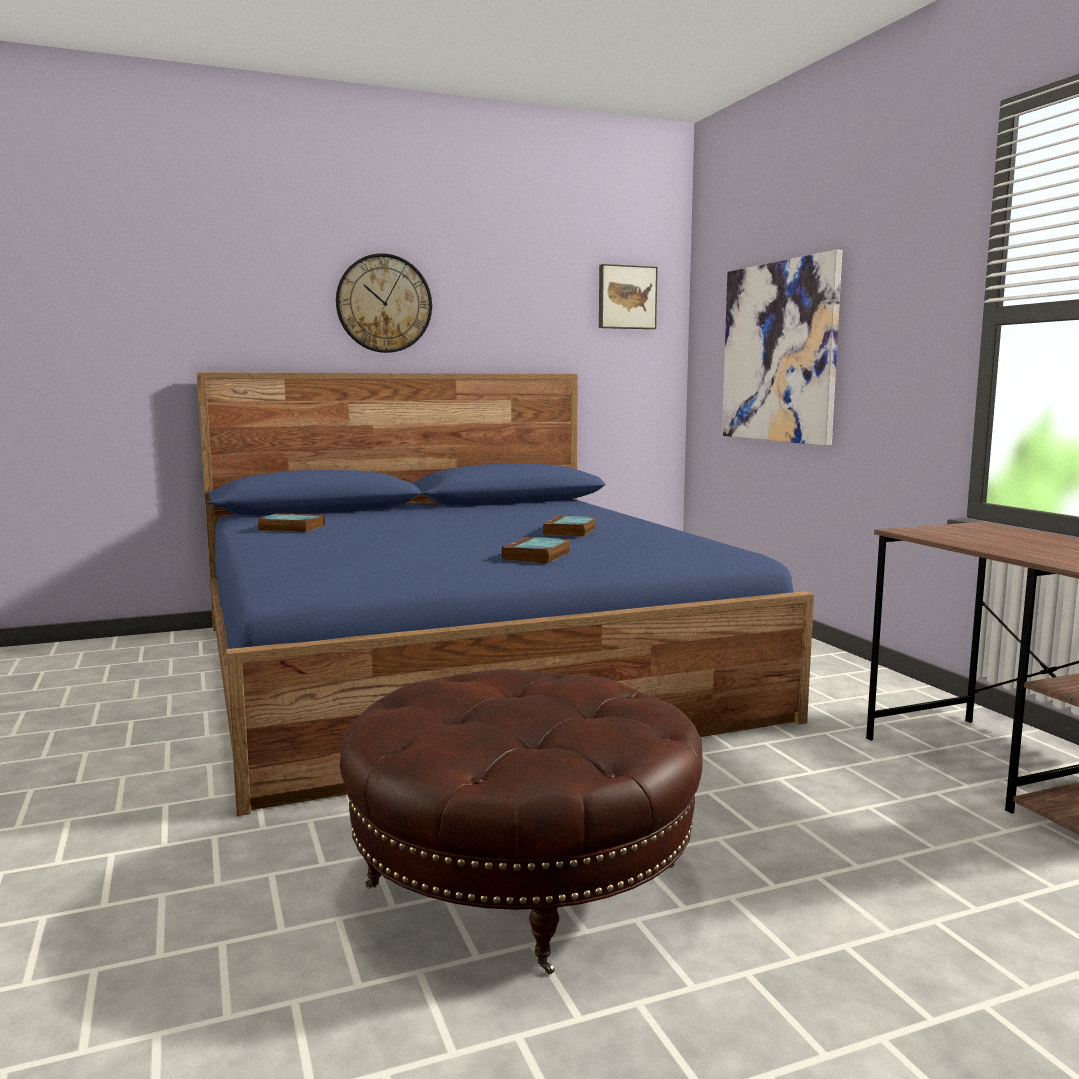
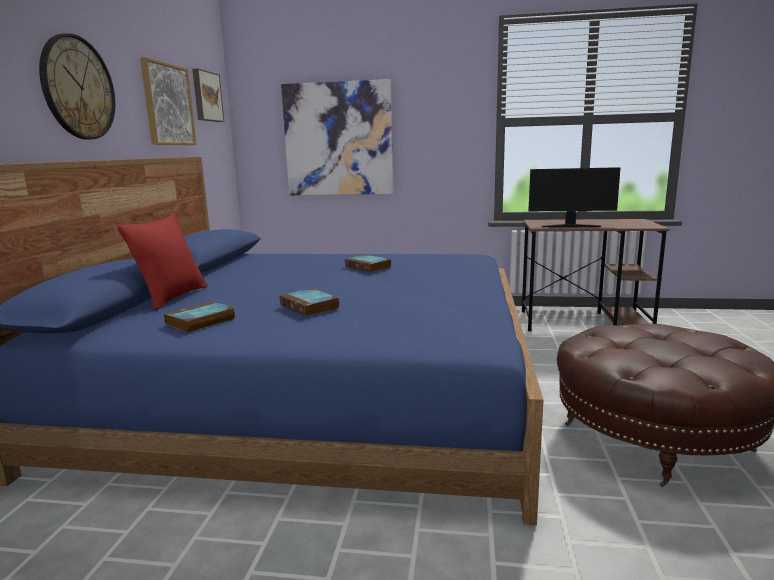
camera: 60 degrees left, 5 degrees up
book [502,536,570,564] -> book moved to [279,288,340,316]
none -> red pillow [117,214,208,311]
none -> picture [140,57,196,145]
none -> monitor [528,167,621,227]

